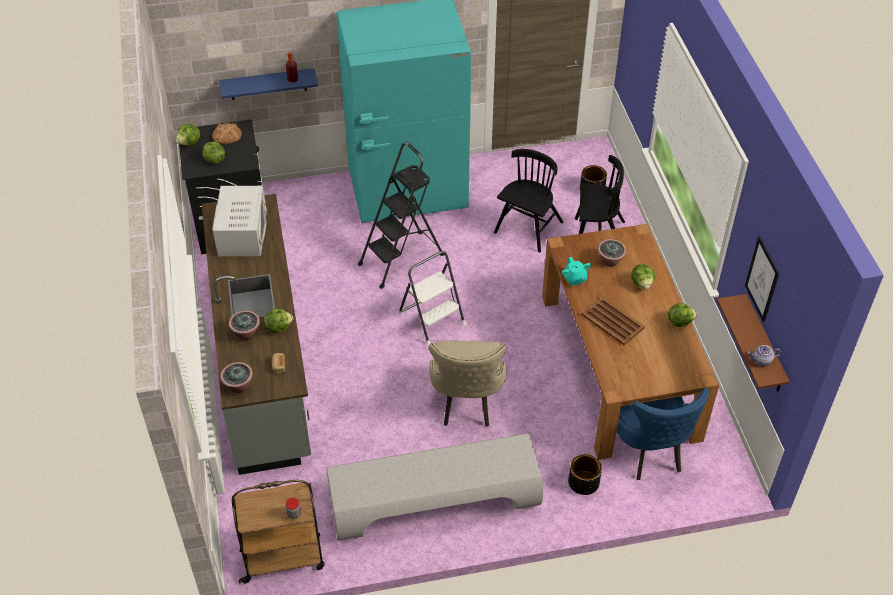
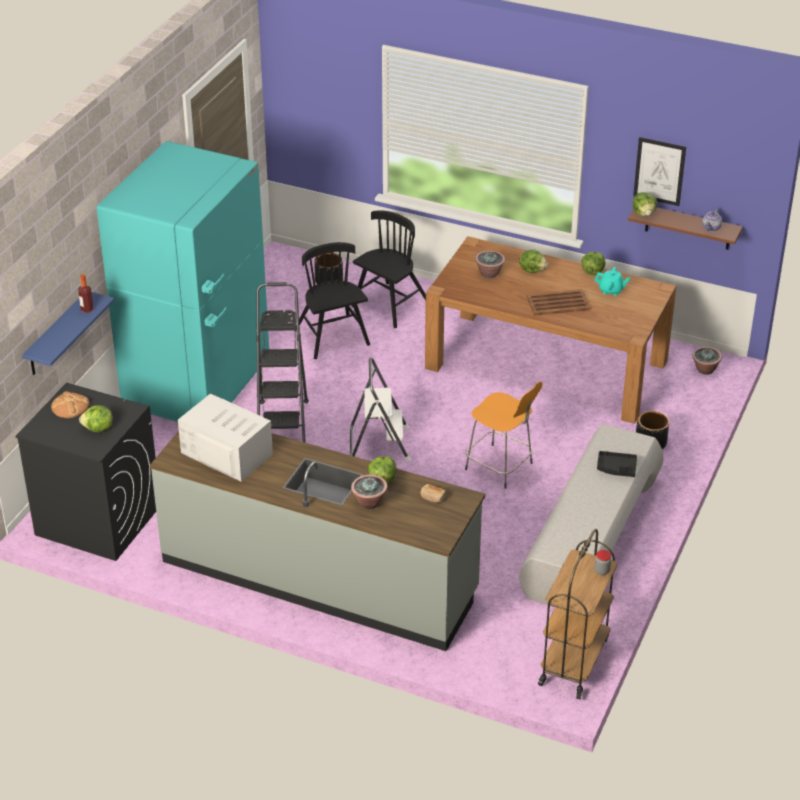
camera: 55 degrees left, 10 degrees down
lettuce [175,124,200,145] -> lettuce moved to [633,192,657,216]
potted plant [220,362,253,393] -> potted plant moved to [692,347,722,375]
beige chair [429,341,507,427] -> orange stool [465,381,542,489]
turquoise teapot [562,257,591,286] -> turquoise teapot moved to [595,267,630,296]
blue chair [617,388,710,480] -> none
none -> black tray [597,451,637,477]

